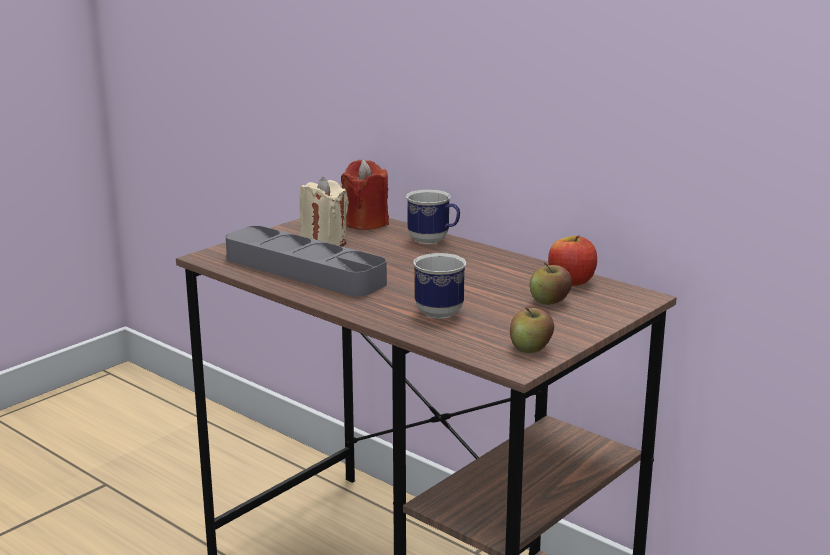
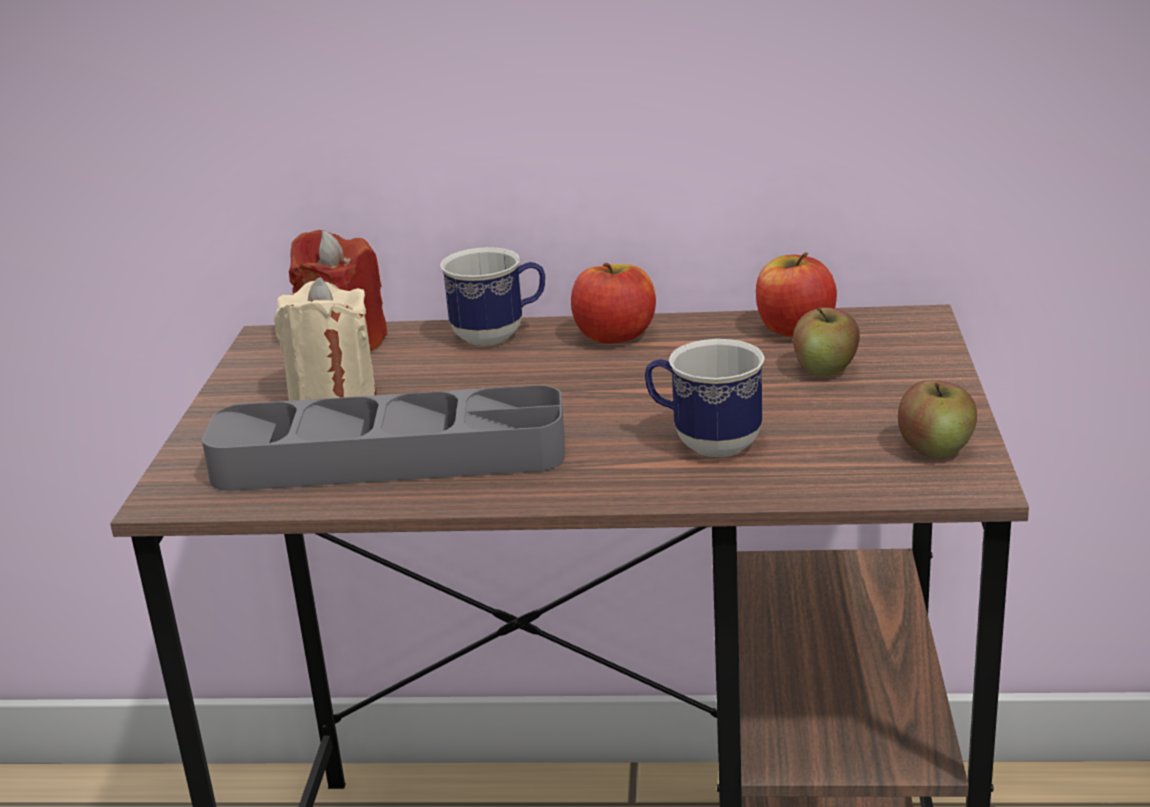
camera: 35 degrees left, 5 degrees up
none -> apple [571,263,656,343]

